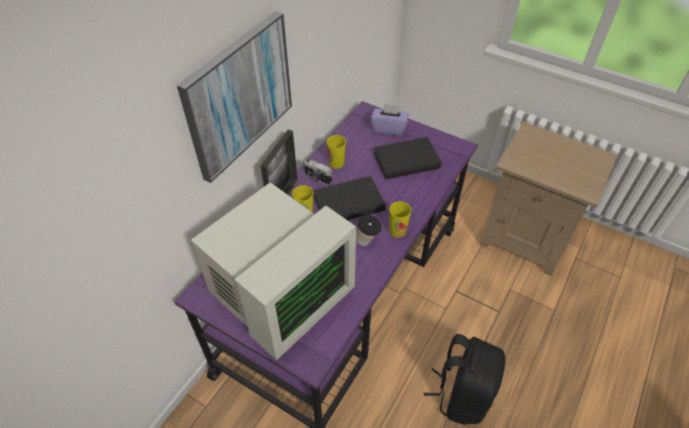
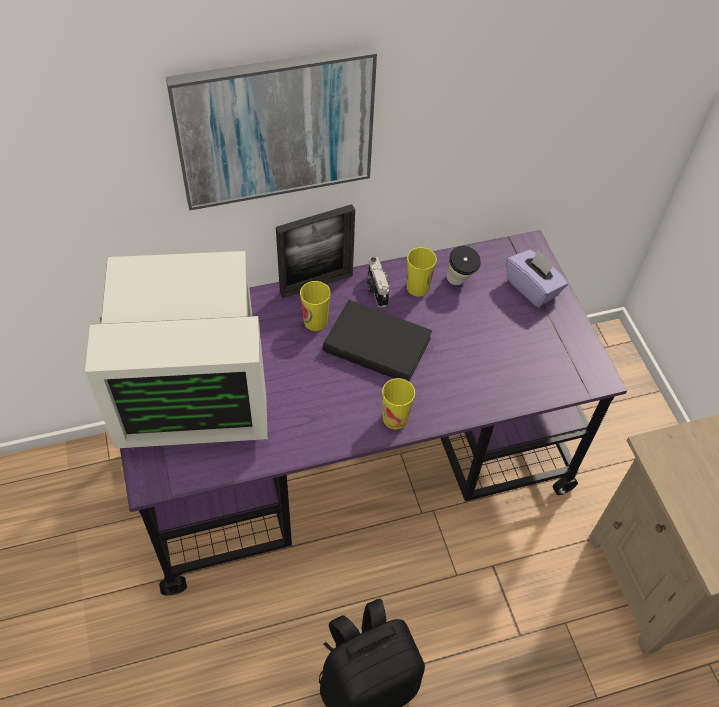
camera: 40 degrees right, 5 degrees up
cup [356,215,382,246] -> cup moved to [446,246,481,285]
black book [374,137,442,179] -> none

